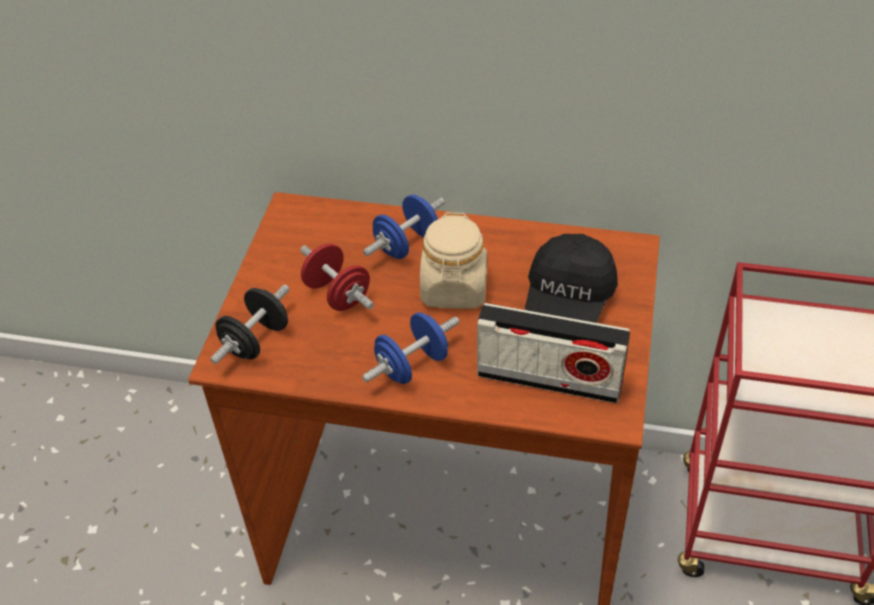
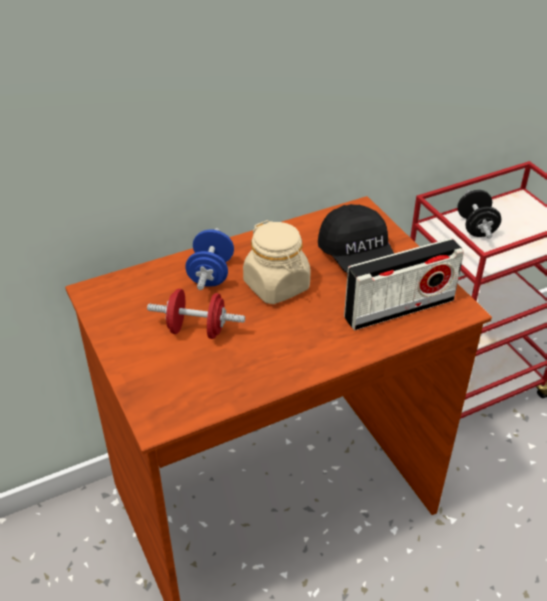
camera: 40 degrees left, 5 degrees down
black dumbbell [210,285,289,364] -> black dumbbell moved to [458,190,501,239]
blue dumbbell [362,312,459,384] -> none

